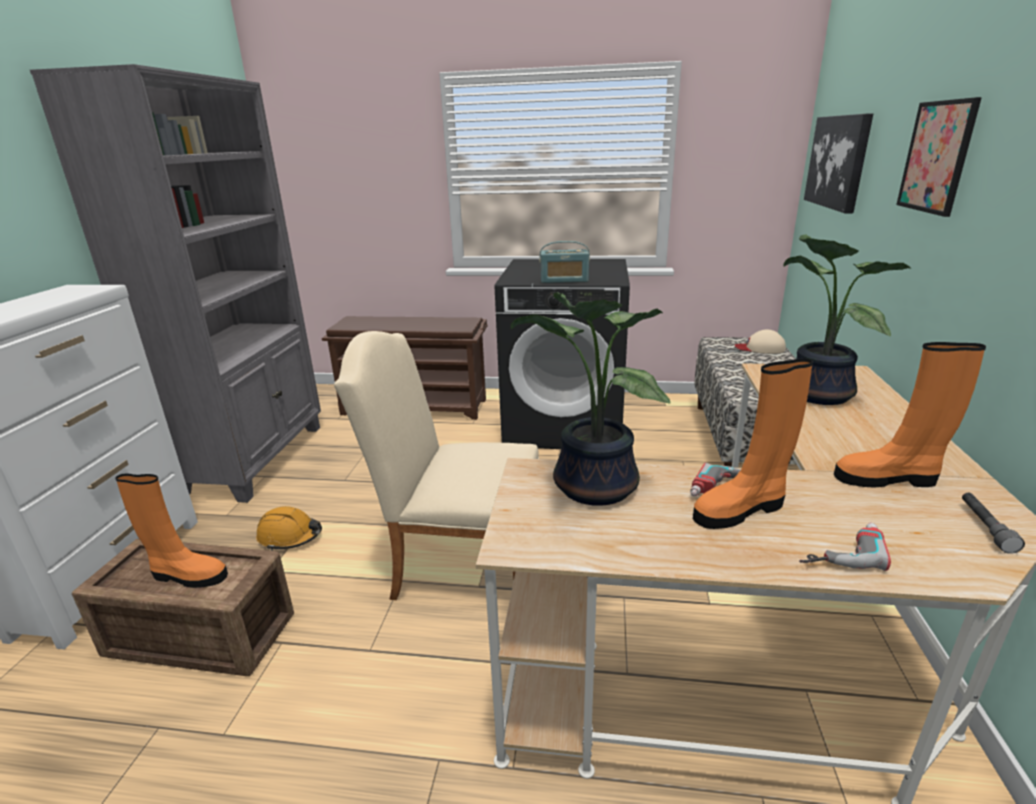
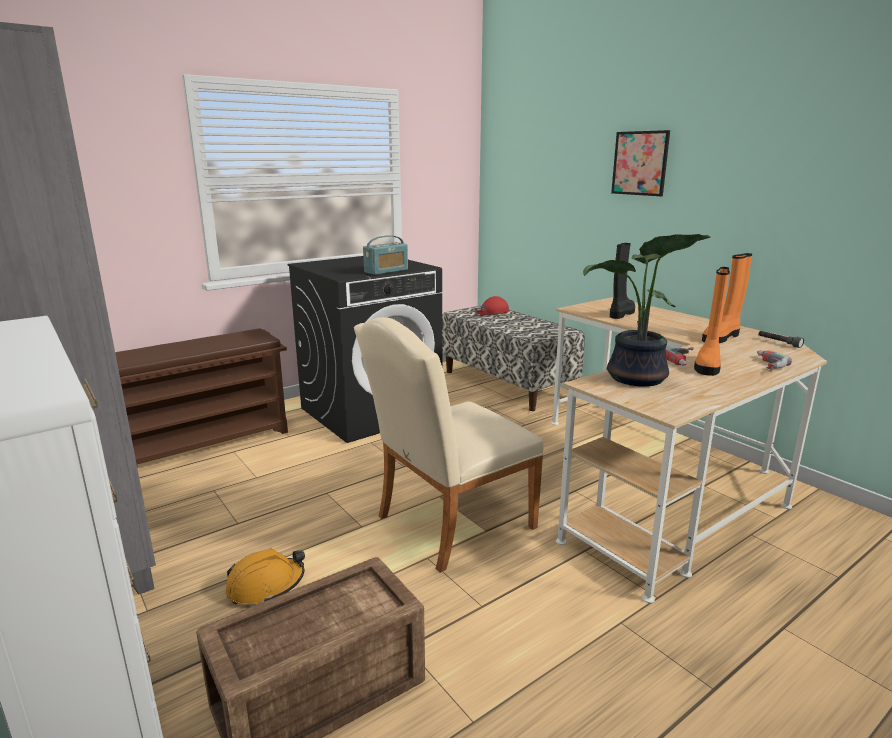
camera: 45 degrees left, 5 degrees down
orange boot [115,474,228,588] -> none
beige cap [735,329,786,354] -> red cap [475,296,509,315]
potted plant [783,235,911,405] -> black boot [610,243,635,319]
picture [804,113,873,214] -> none

